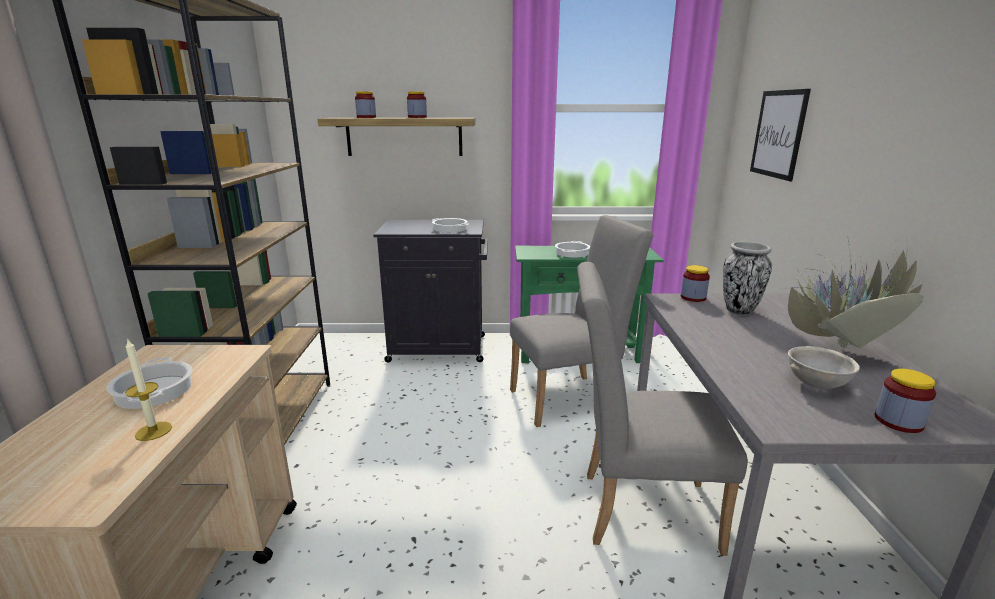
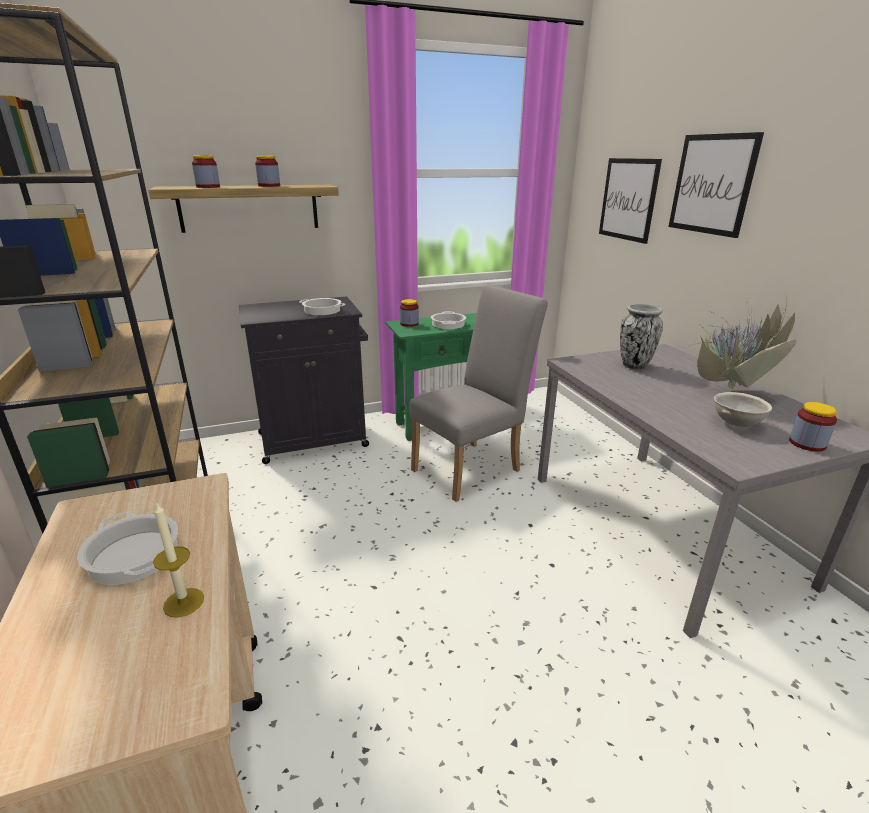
camera: 20 degrees left, 5 degrees up
grey chair [577,262,748,555] -> none
jar [681,265,710,302] -> jar moved to [400,299,419,327]
none -> picture [668,132,764,238]

